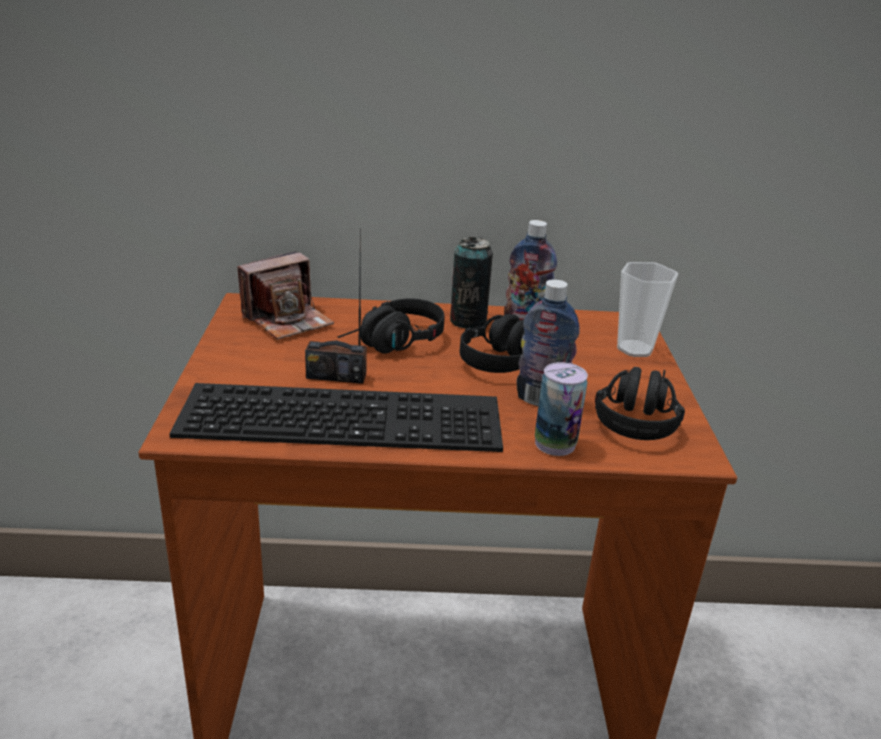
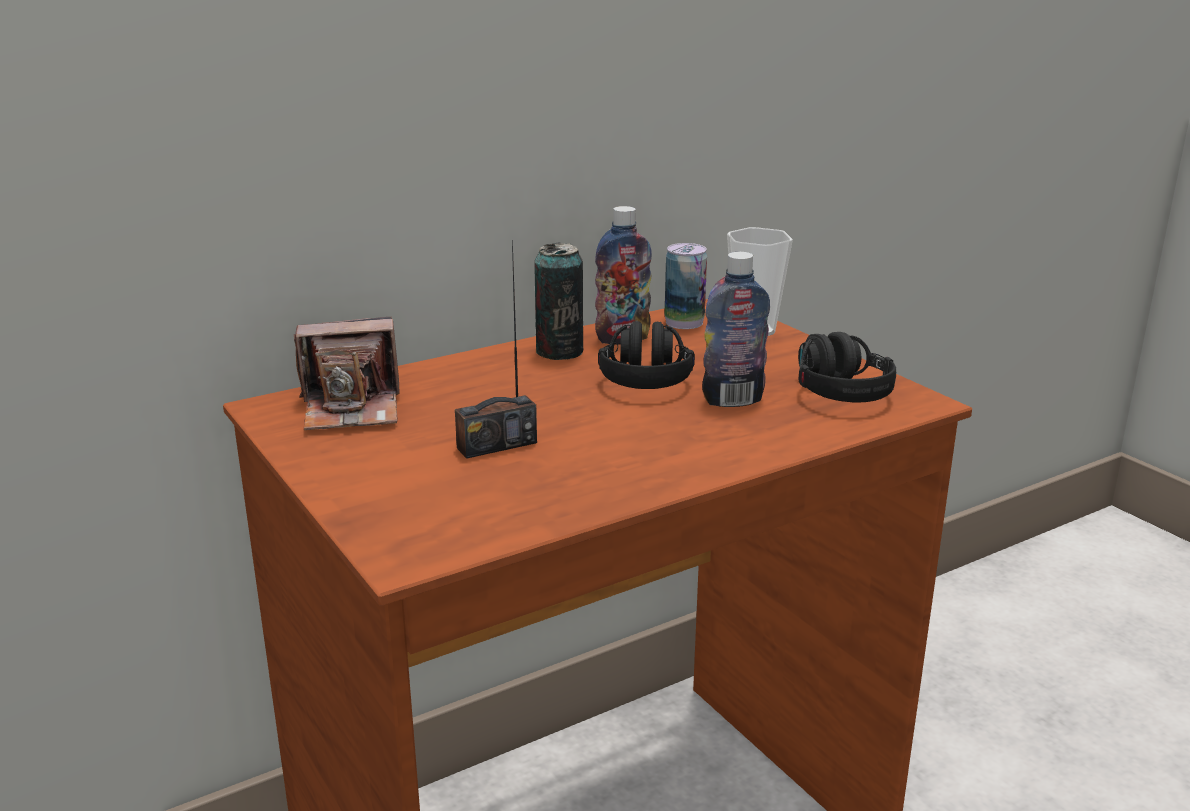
camera: 30 degrees left, 5 degrees down
keyboard [169,383,503,452] -> none
camera [237,251,334,340] -> camera turned 60 degrees clockwise [294,317,400,430]
black headphones [338,298,444,354] -> none
can [535,362,588,456] -> can moved to [665,243,707,329]

